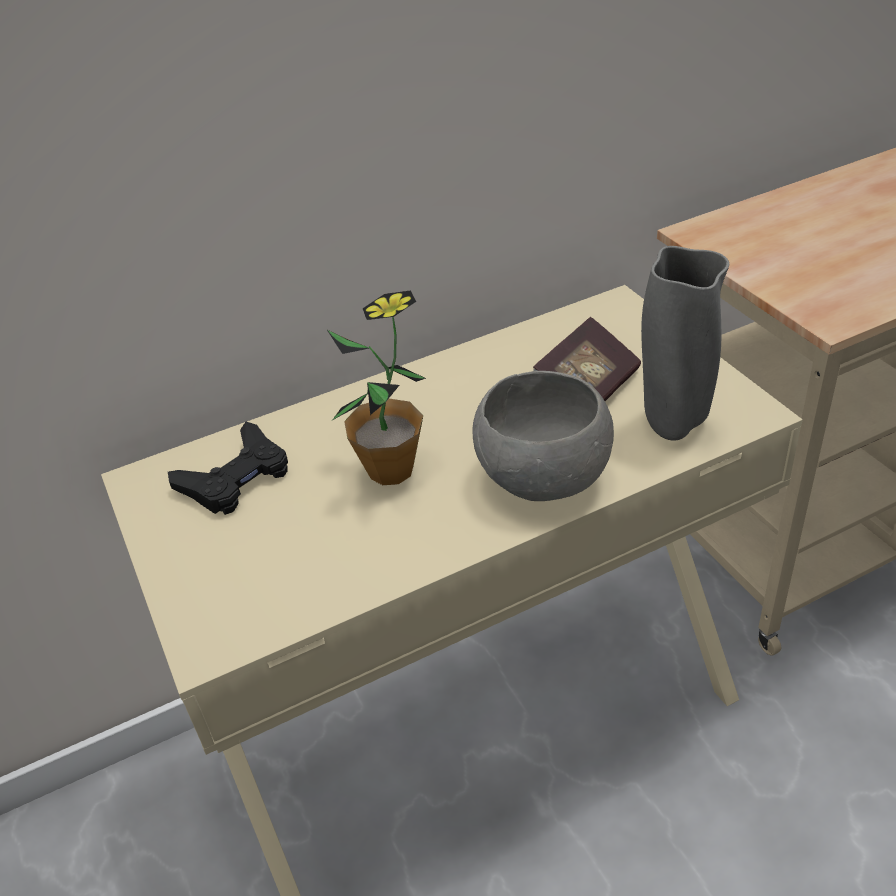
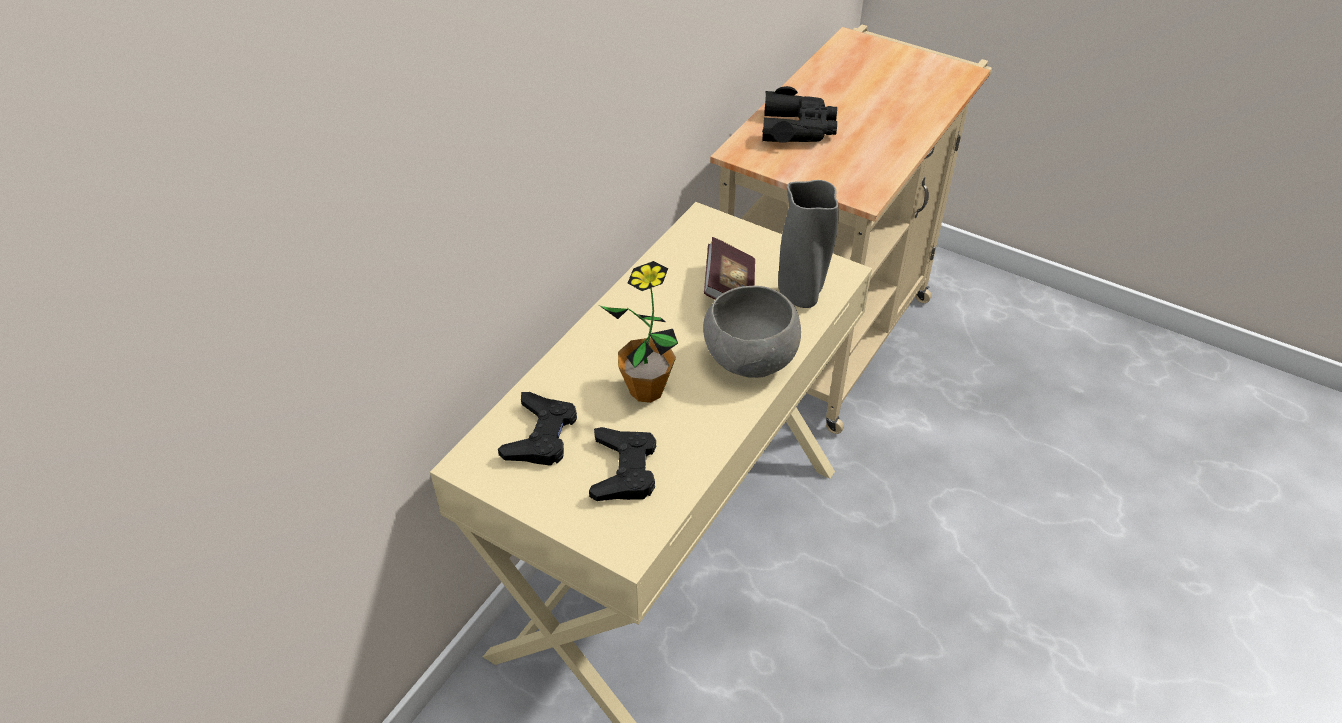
camera: 35 degrees left, 5 degrees up
none -> black game controller [589,427,656,501]
none -> black binoculars [762,86,837,143]

